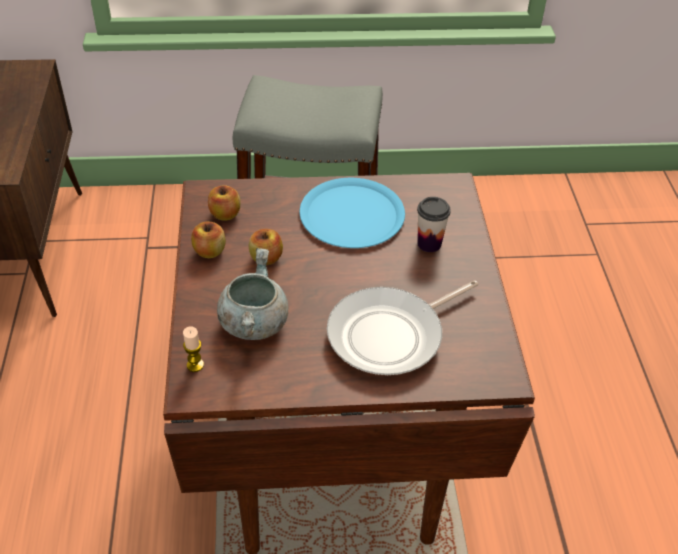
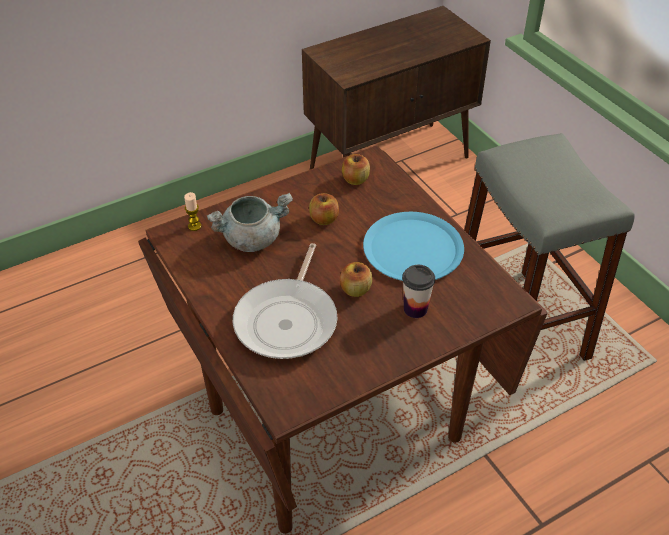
camera: 65 degrees right, 0 degrees up
apple [191,221,226,258] -> apple moved to [340,262,372,297]
frying pan [327,280,479,375] -> frying pan turned 105 degrees counterclockwise [233,243,337,359]

